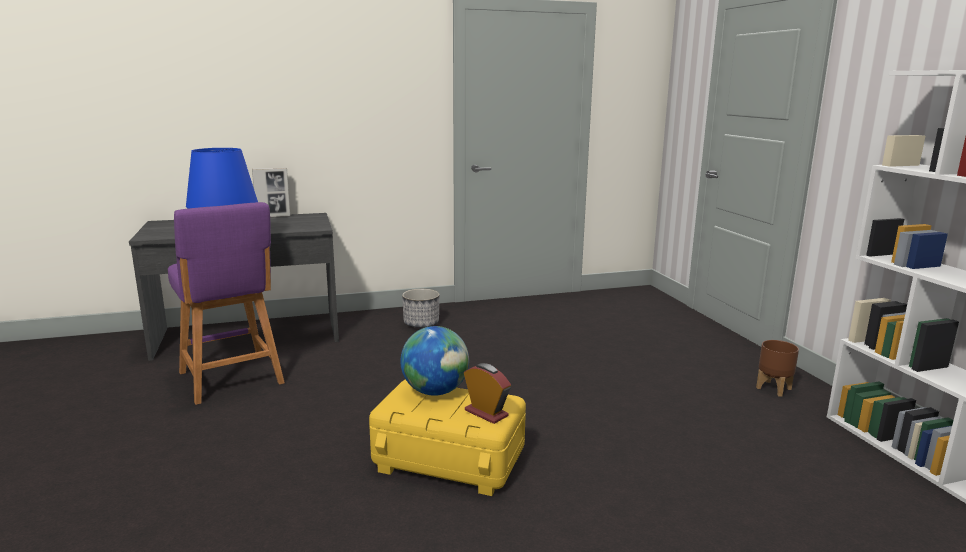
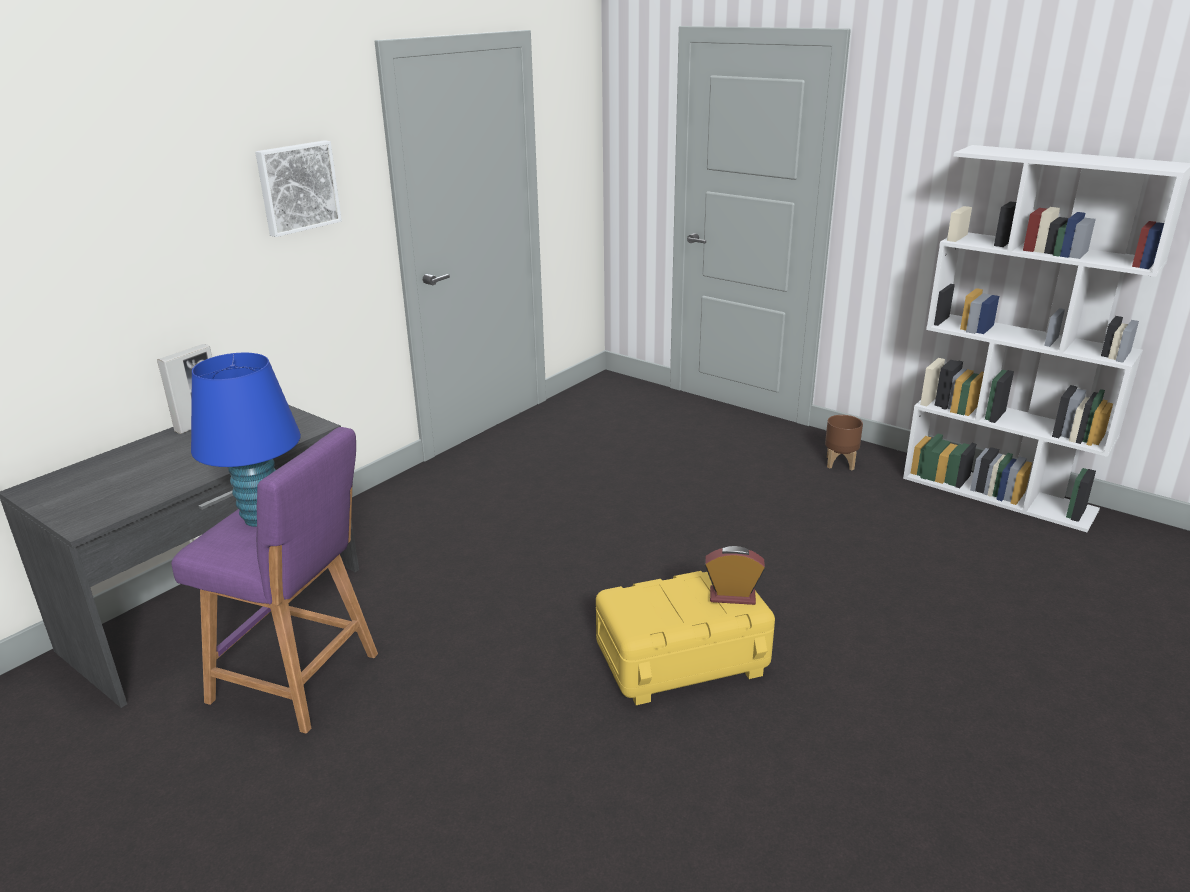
camera: 35 degrees left, 10 degrees up
globe [400,326,469,396] -> none
planter [402,289,439,328] -> none
none -> picture [255,140,342,237]

